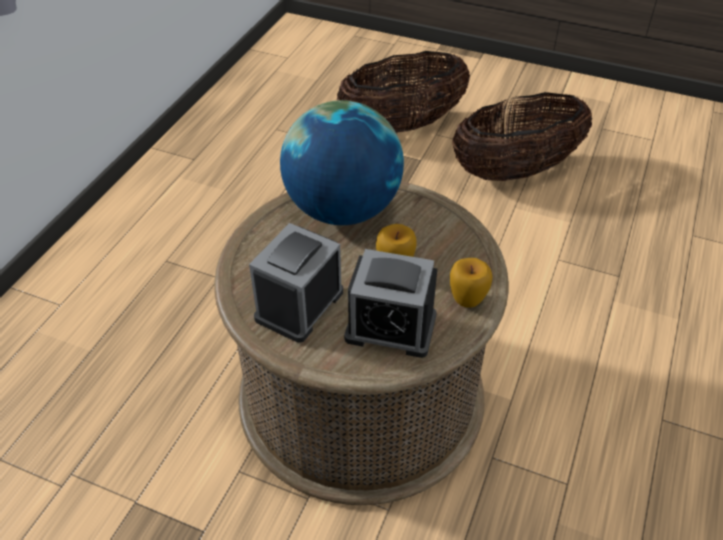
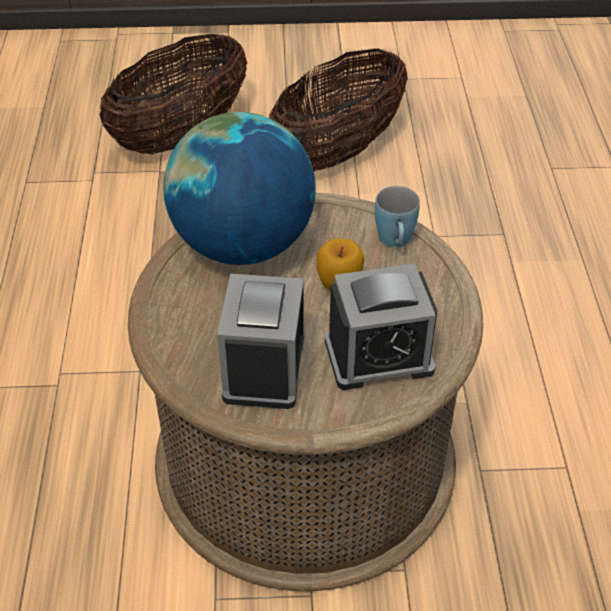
camera: 25 degrees left, 0 degrees up
apple [450,258,492,308] -> none
none -> blue mug [375,186,420,247]

